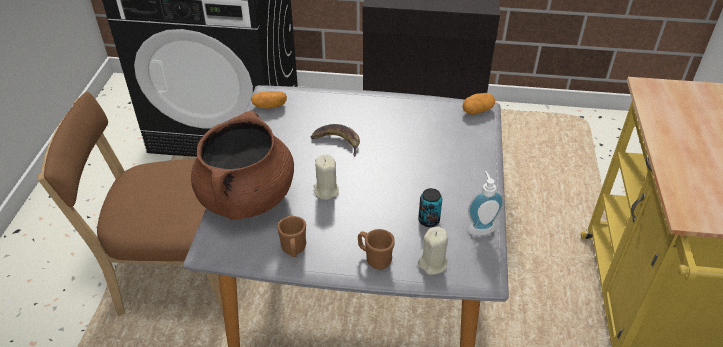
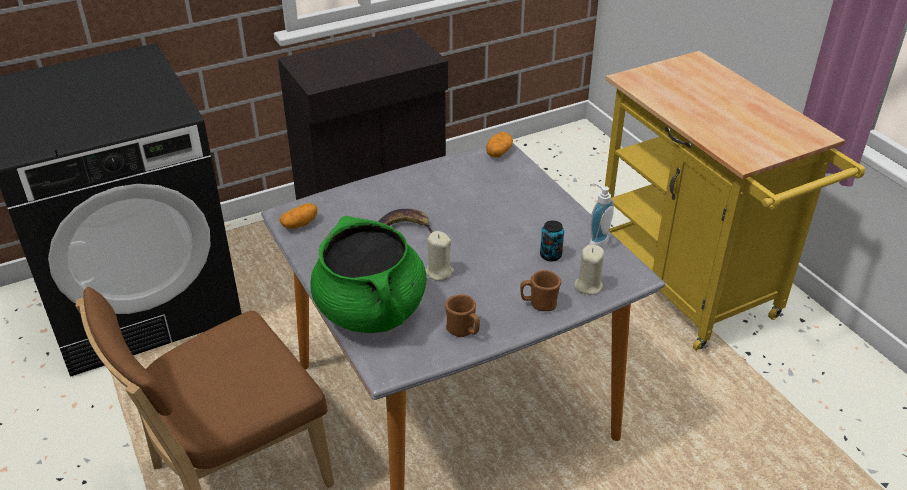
camera: 35 degrees left, 5 degrees down
brown cooking pot [191,111,294,220] -> green cooking pot [310,216,426,333]

